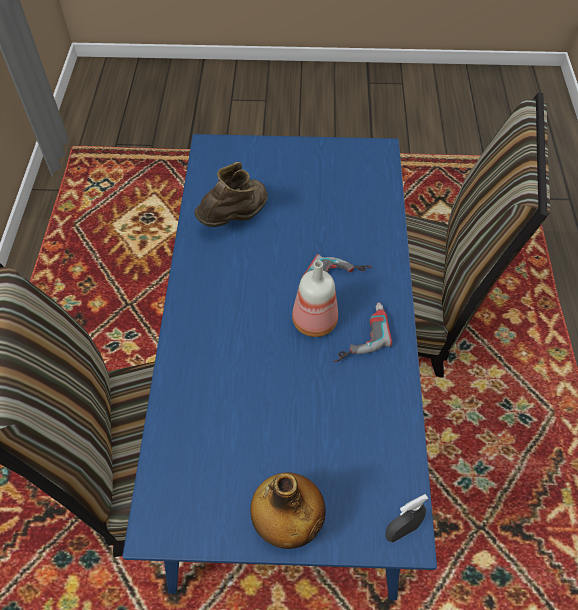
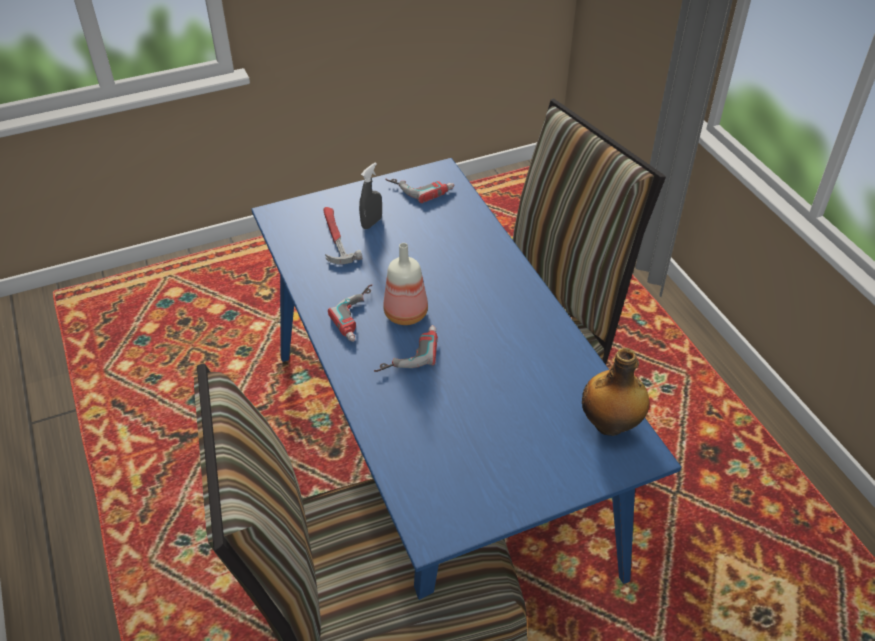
camera: 155 degrees right, 10 degrees down
brown boot [194,162,268,227] -> none
bottle [250,472,326,549] -> bottle moved to [582,348,650,436]
grey spray bottle [385,494,428,543] -> grey spray bottle moved to [359,162,382,229]
none -> hammer [323,207,362,264]
none -> power drill [385,179,454,203]

